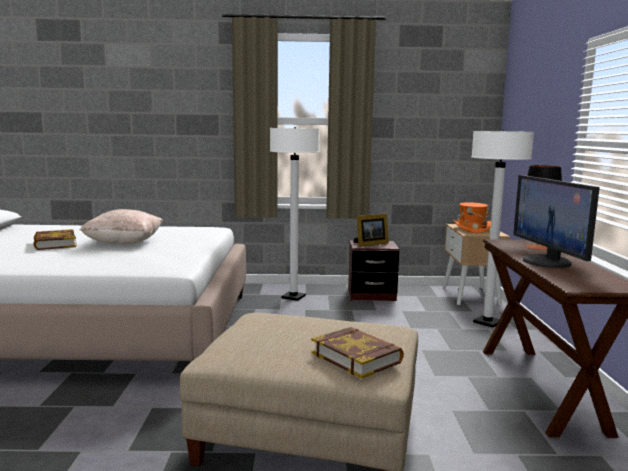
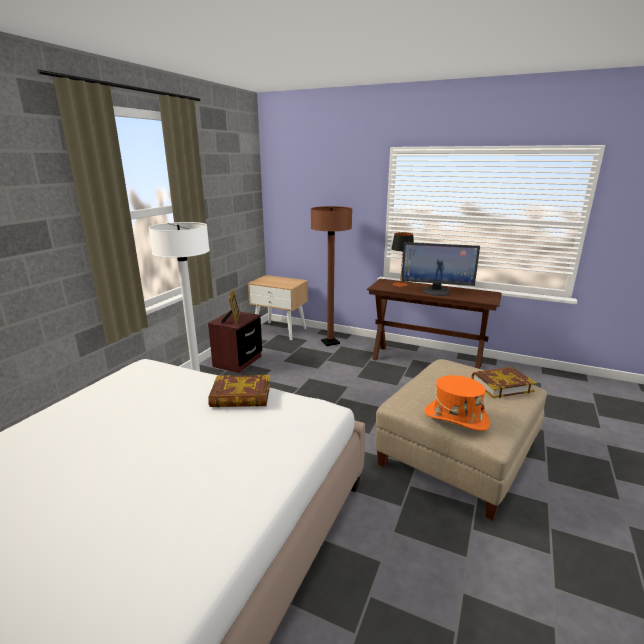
camera: 65 degrees left, 10 degrees up
book [33,229,76,250] -> book moved to [208,374,270,407]
beige pillow [79,209,163,245] -> none
orange hat [453,202,491,233] -> orange hat moved to [424,375,490,431]
white floor lamp [471,130,534,327] -> brown floor lamp [311,206,352,346]

